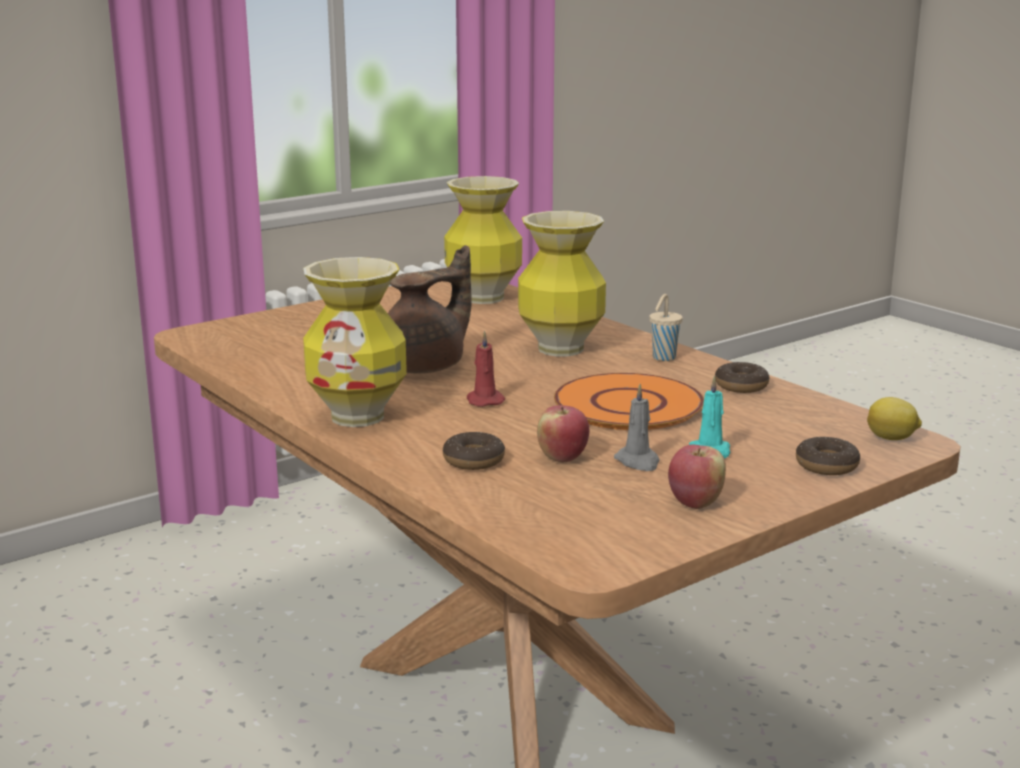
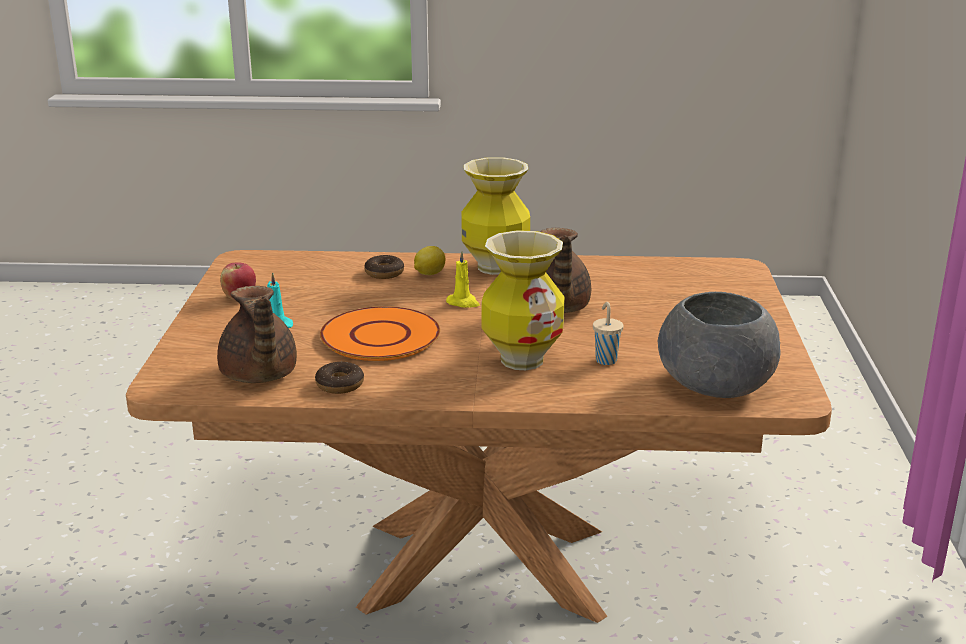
camera: 130 degrees right, 5 degrees up
vase [444,176,522,304] -> grey bowl [658,292,780,398]
red candle [467,331,505,407] -> yellow candle [446,251,480,308]
apple [537,405,589,462] -> none
grey candle [614,384,660,471] -> none
beige cup [649,294,683,361] -> beige cup moved to [593,302,624,365]
donut [796,437,860,475] -> none
lemon [867,397,922,440] -> lemon moved to [414,246,445,275]
none -> brown teapot [217,286,297,383]

